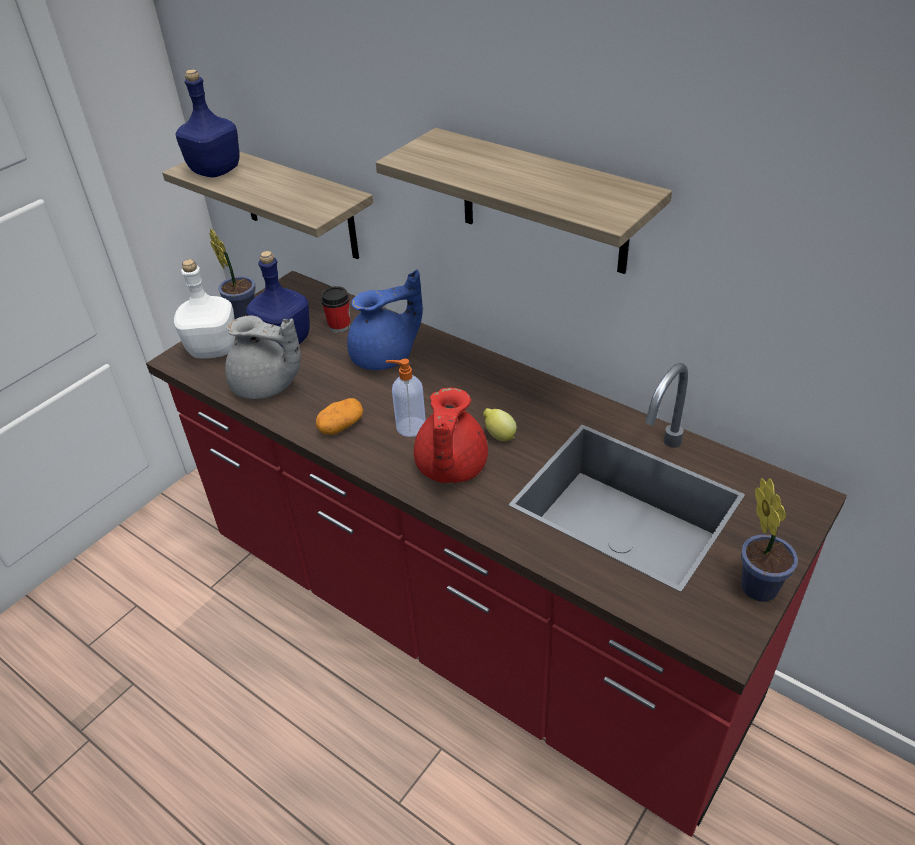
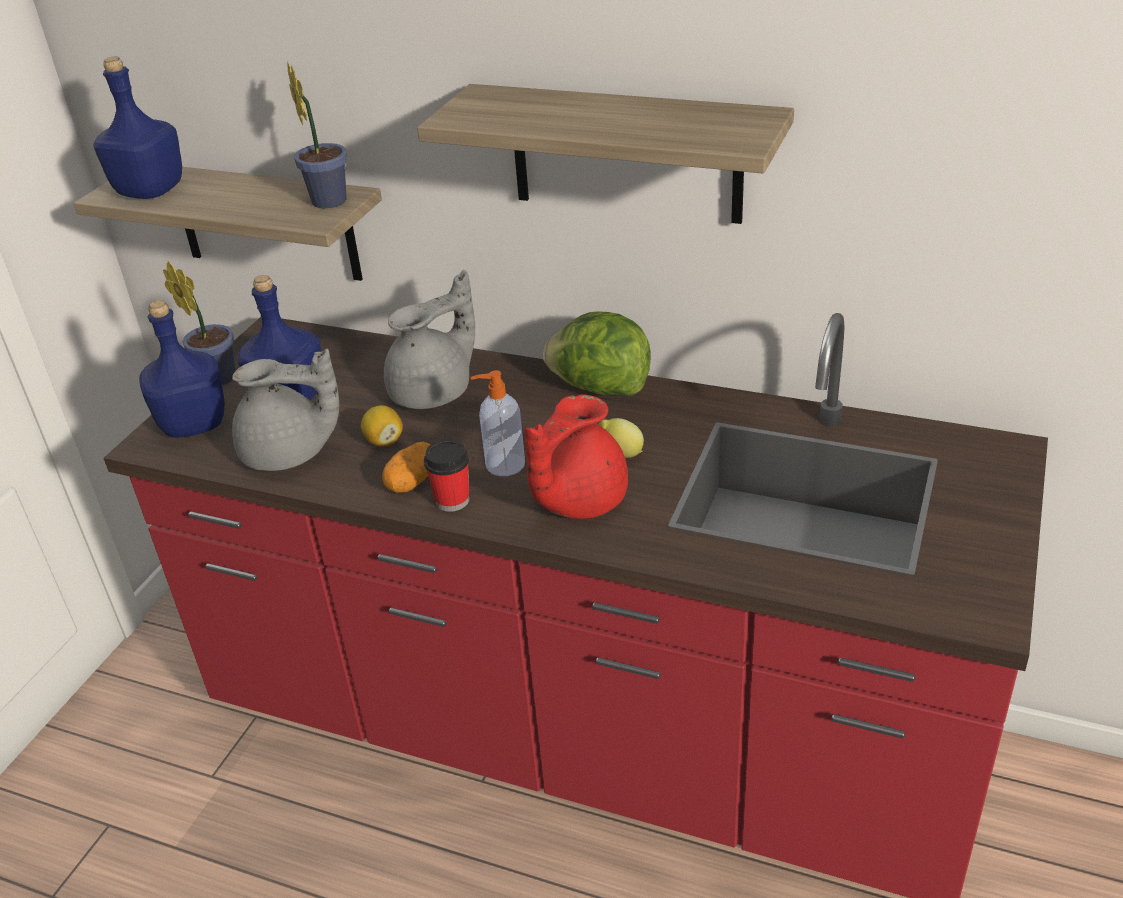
camera: 15 degrees left, 5 degrees down
white bottle [174,259,235,358] -> blue bottle [139,300,225,438]
cup [321,286,350,333] -> cup moved to [424,440,469,512]
blue teapot [347,270,423,370] -> grey teapot [384,270,475,409]
red teapot [414,388,488,483] -> red teapot turned 45 degrees clockwise [524,394,628,519]
potted plant [741,478,798,602] -> potted plant moved to [287,63,347,208]
none -> lemon [361,405,403,446]
none -> lettuce [543,311,650,396]

